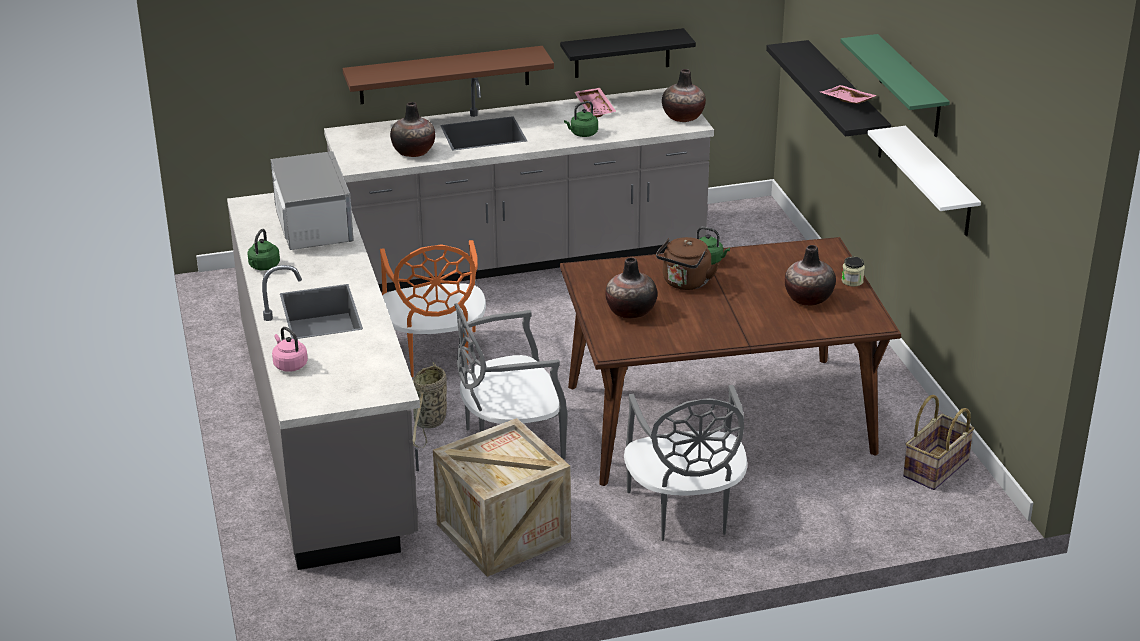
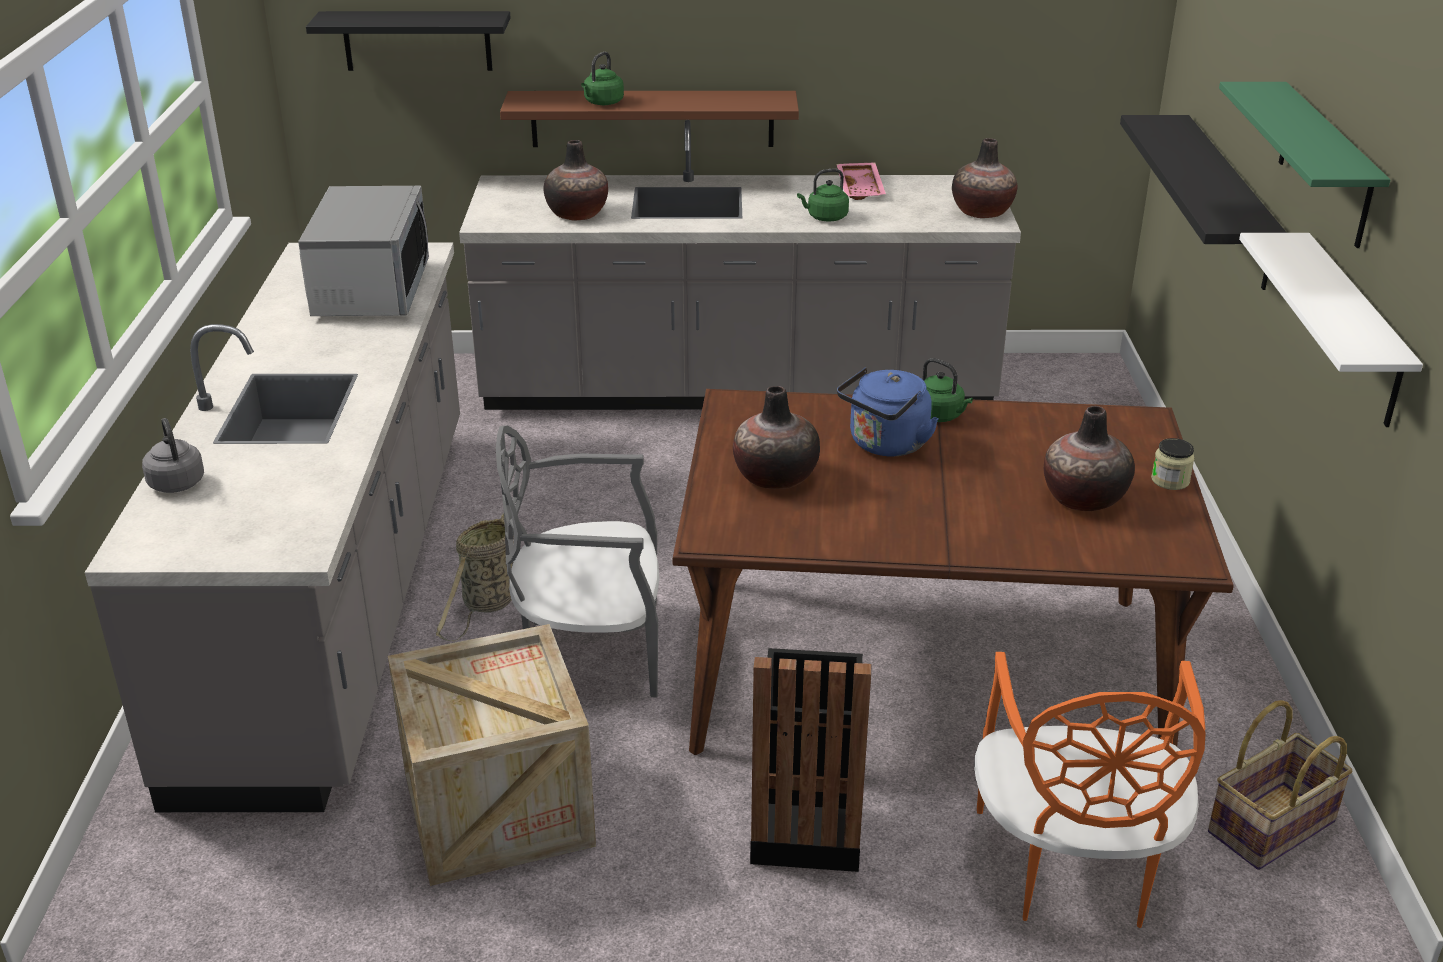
camera: 15 degrees right, 0 degrees up
green kettle [247,229,280,270] -> green kettle moved to [581,52,624,105]
pink kettle [272,327,308,372] -> grey kettle [142,418,204,493]
orange chair [380,240,486,377] -> orange chair moved to [974,652,1206,928]
black shelf [560,28,696,78] -> black shelf moved to [306,11,511,71]
grey chair [624,385,747,541] -> black trash can [750,648,871,872]
brown kettle [656,237,719,290] -> blue kettle [837,367,939,457]
pink tray [820,85,877,104] -> none

